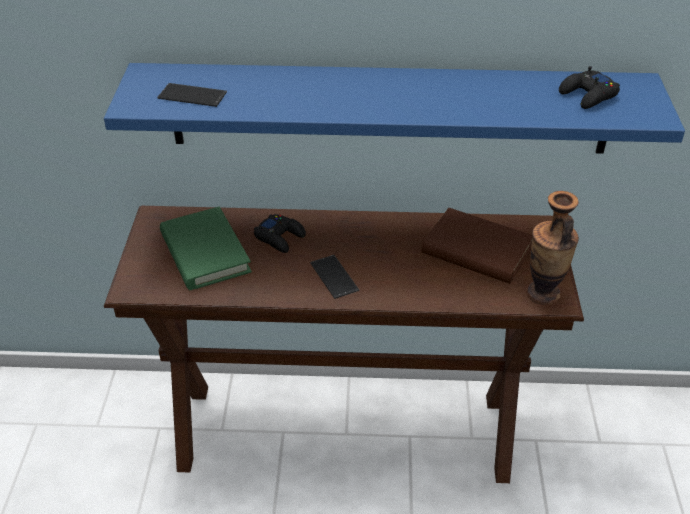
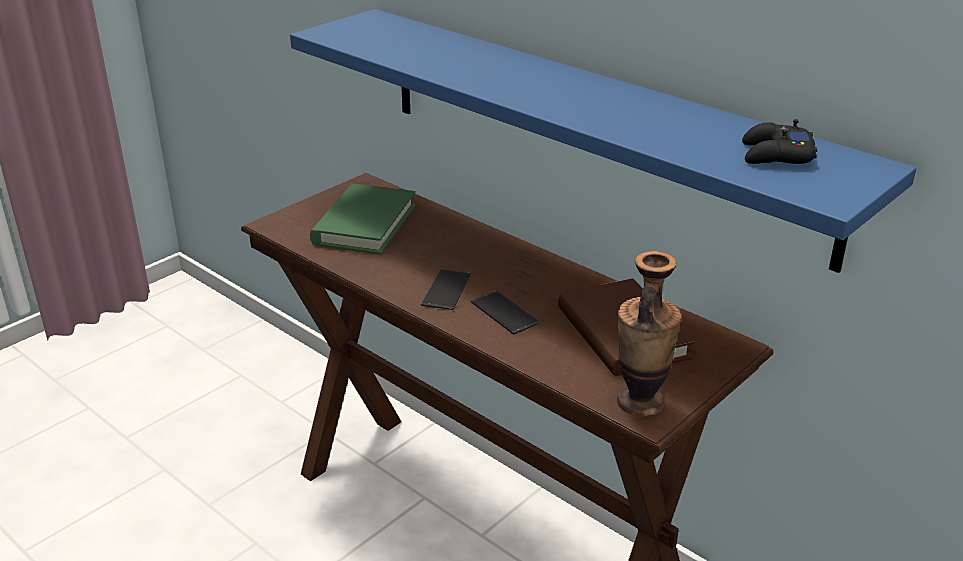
camera: 40 degrees right, 10 degrees down
phone [157,83,227,107] -> phone moved to [470,290,541,335]
black game controller [254,214,306,253] -> none

